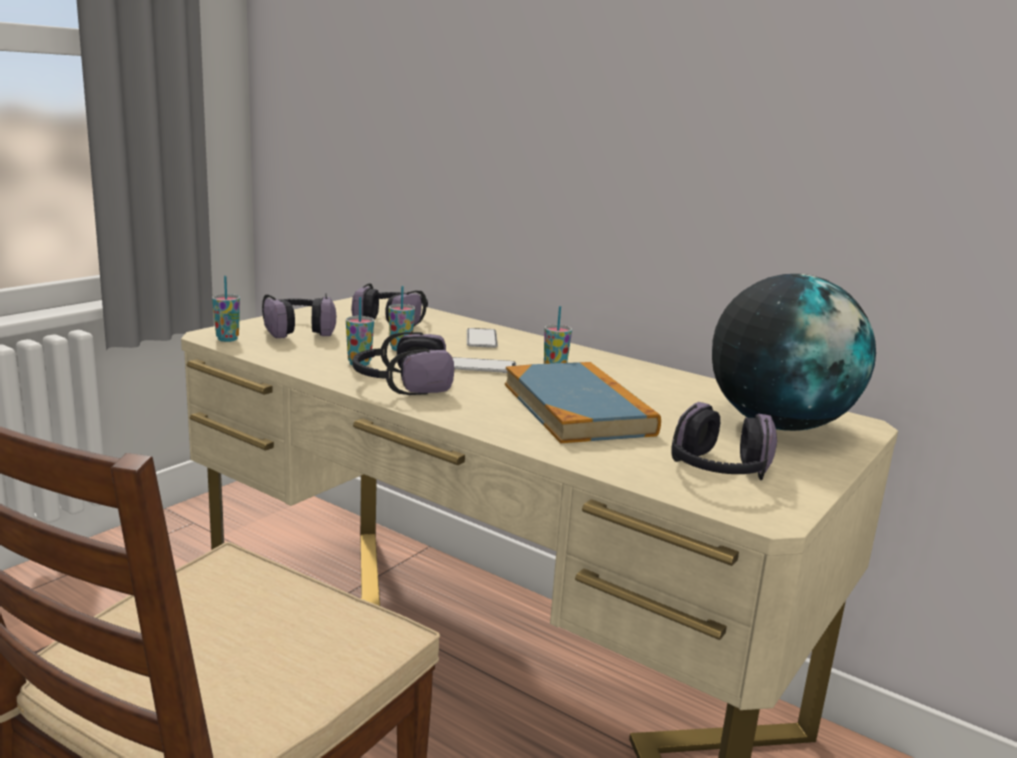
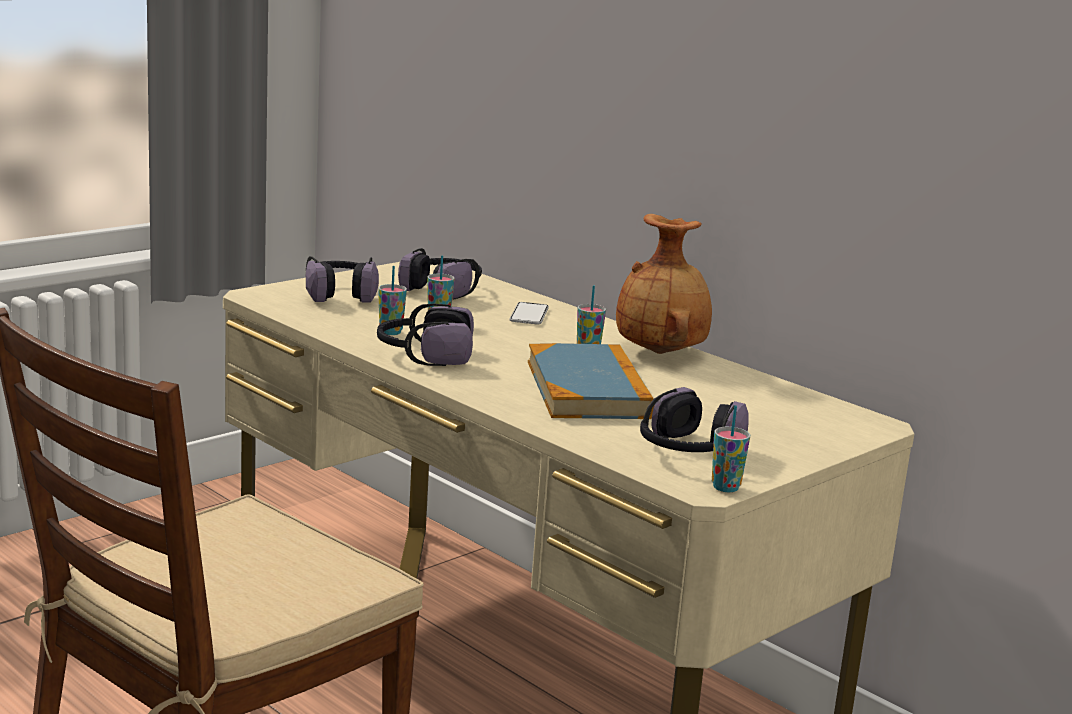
camera: 10 degrees right, 0 degrees up
cup [212,276,240,342] -> cup moved to [712,405,750,492]
phone [452,357,516,373] -> none
globe [712,274,876,431] -> none
none -> brown vase [616,214,712,354]

